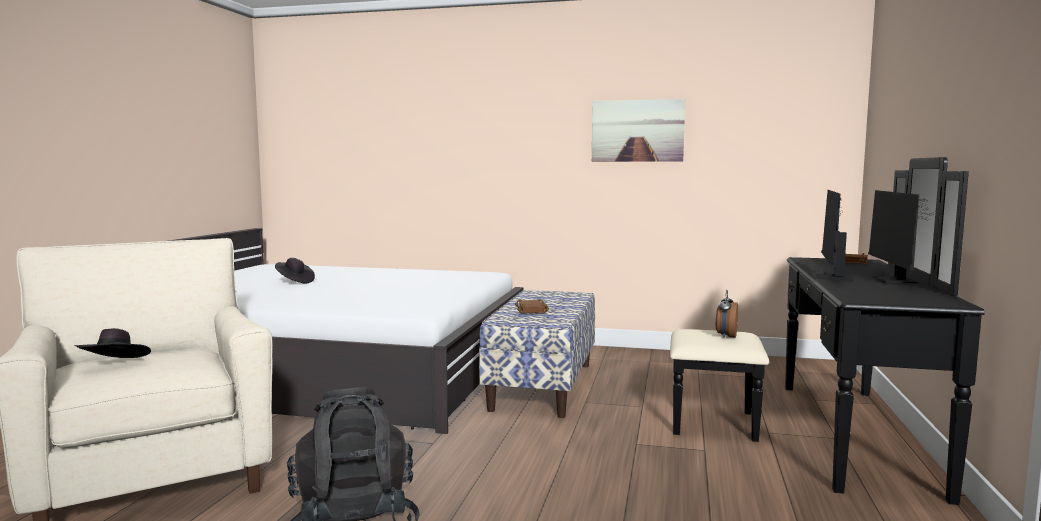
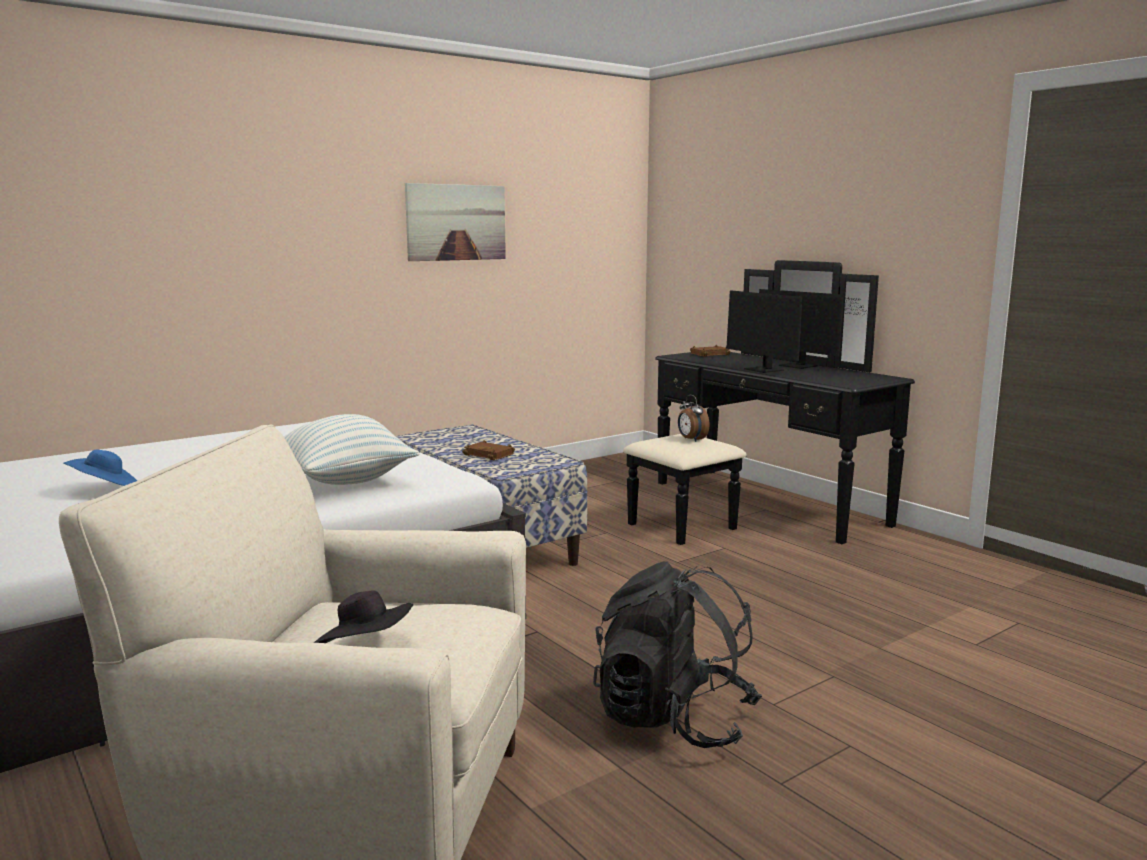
camera: 50 degrees left, 5 degrees up
black hat [275,258,315,284] -> blue hat [64,450,137,486]
none -> pillow [284,414,419,485]

